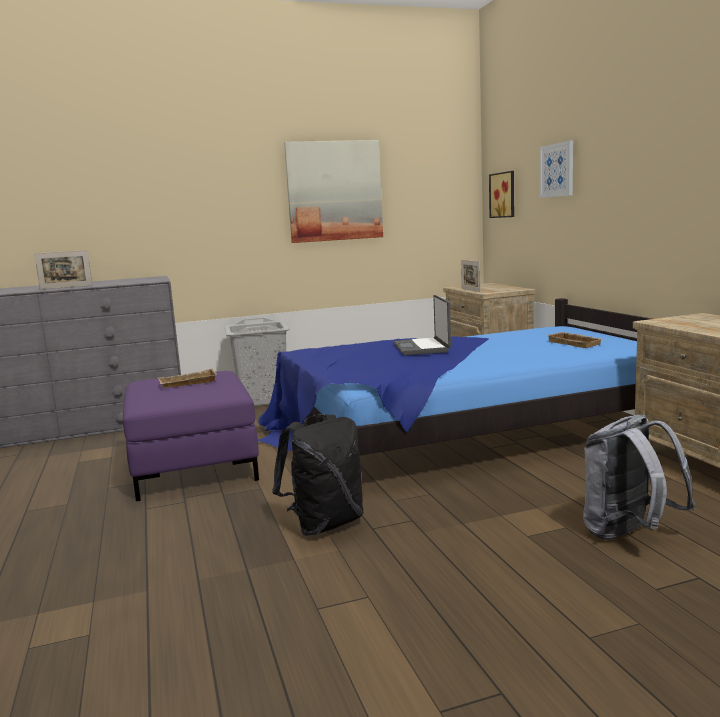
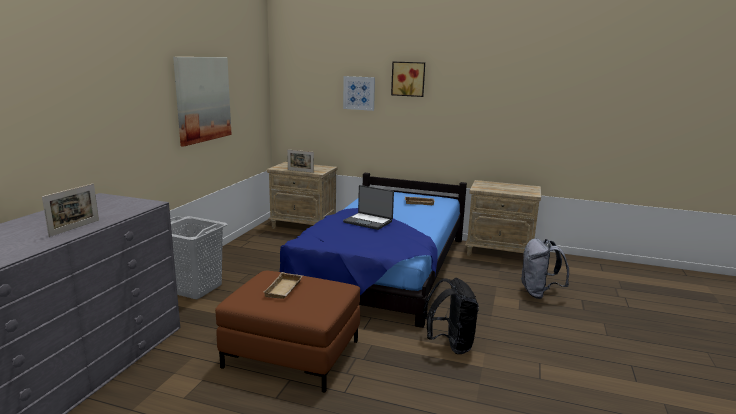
camera: 55 degrees left, 5 degrees up
purple ottoman [123,371,259,501] -> brown ottoman [215,271,360,393]
picture [489,171,514,218] -> picture moved to [391,62,425,97]

